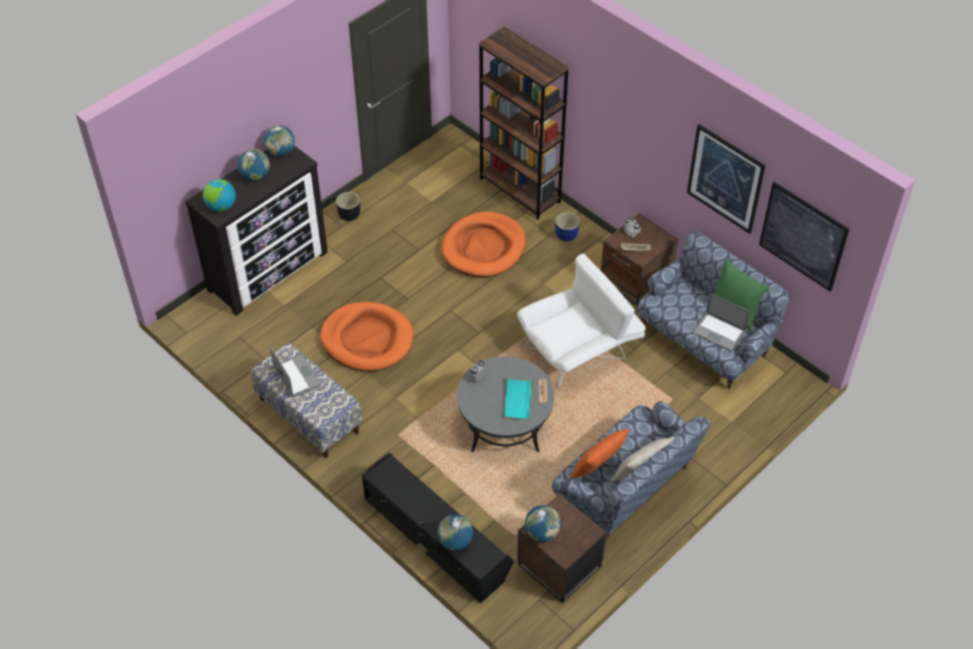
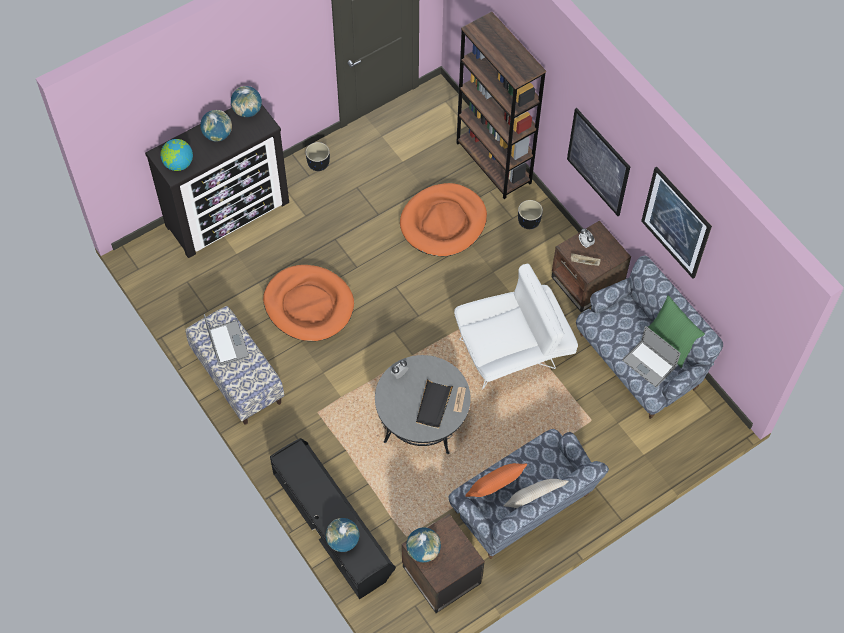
camera: 10 degrees right, 10 degrees up
turquoise tray [505,377,534,420] -> black tray [416,379,453,429]
blue planter [555,212,580,242] -> black planter [518,200,543,229]
picture [759,182,849,292] -> picture moved to [567,108,630,216]

